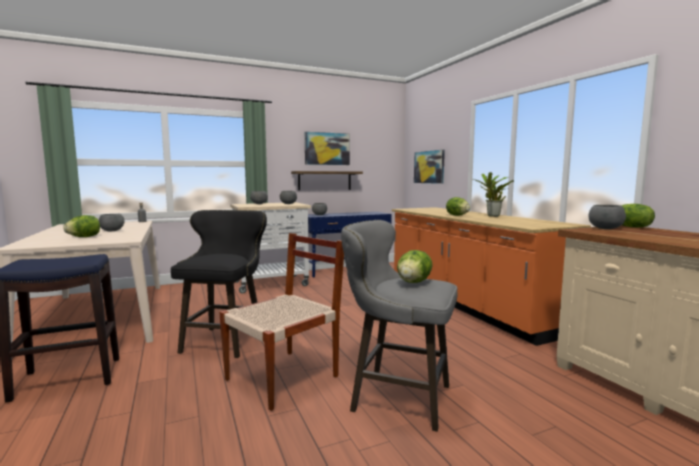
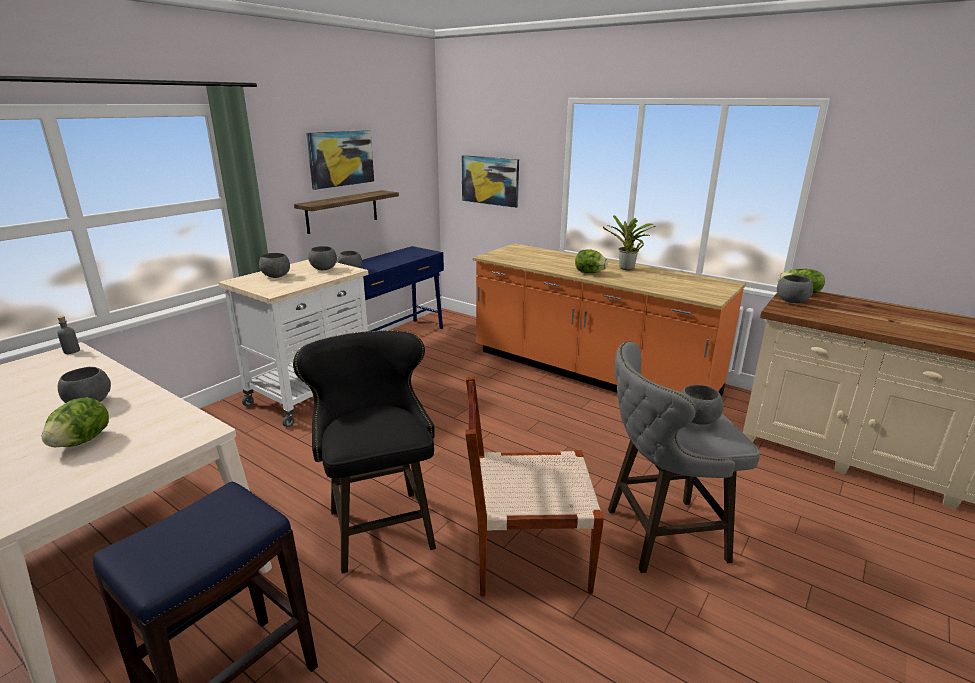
camera: 30 degrees left, 15 degrees up
chair [220,233,344,411] -> chair turned 105 degrees counterclockwise [465,376,604,597]
lettuce [397,250,433,283] -> grey bowl [681,385,723,425]

